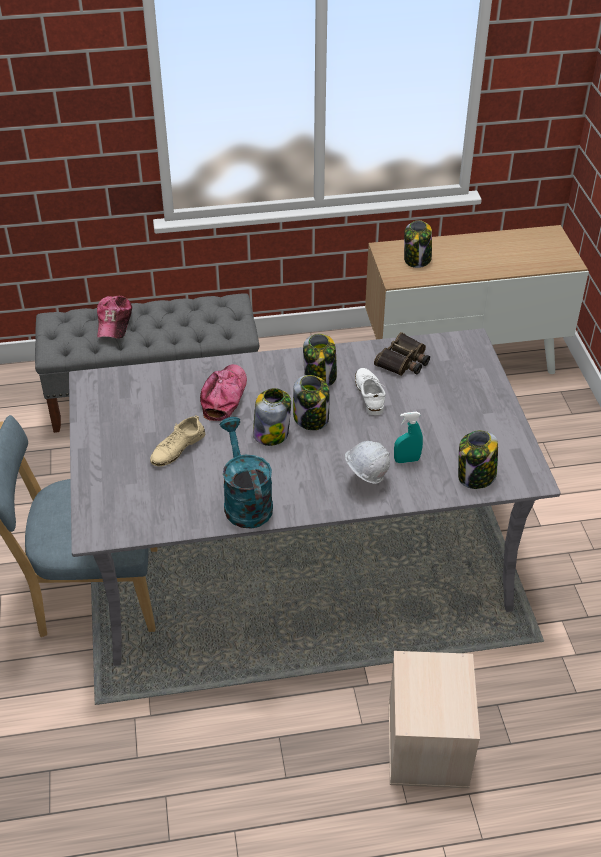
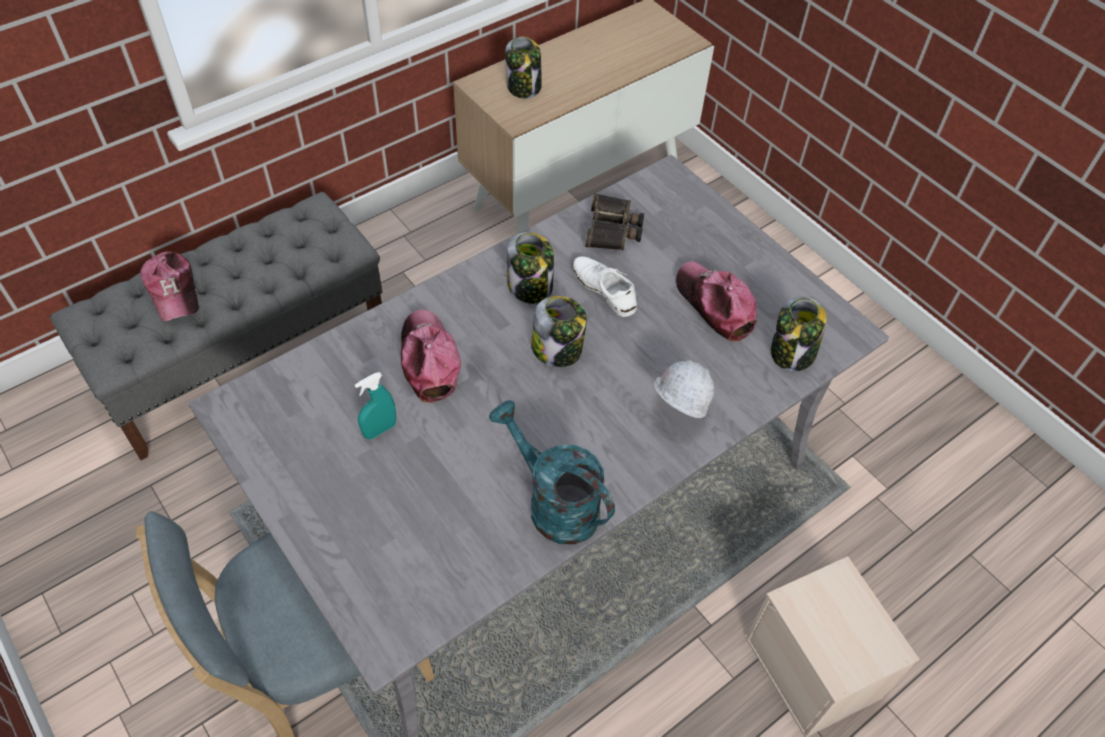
camera: 30 degrees left, 10 degrees up
beige shoe [150,415,205,467] -> none
jar [253,388,291,446] -> none
turquoise spray bottle [394,412,423,463] -> turquoise spray bottle moved to [355,372,396,439]
none -> cap [676,261,757,342]

